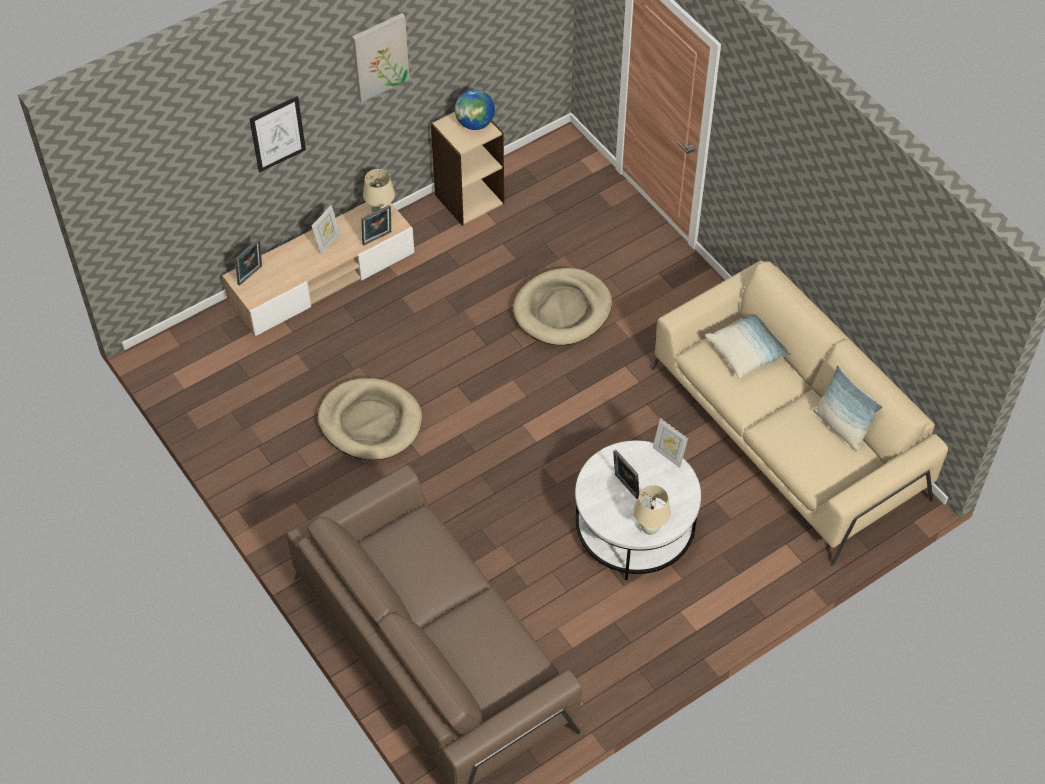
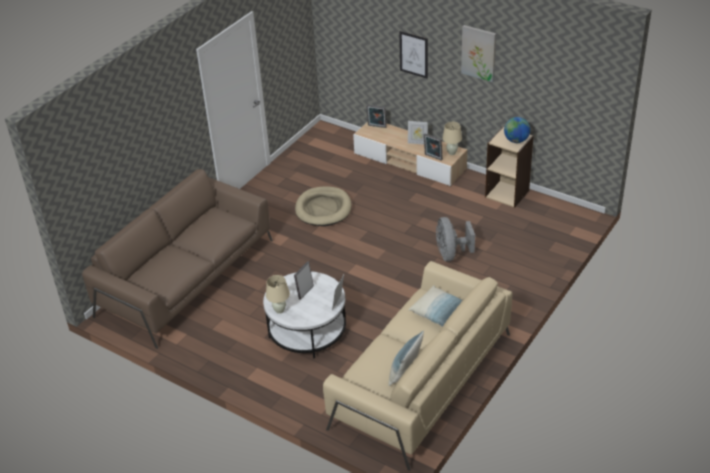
camera: 70 degrees right, 15 degrees down
beige dog bed [513,268,612,345] -> grey fan [436,217,475,262]

